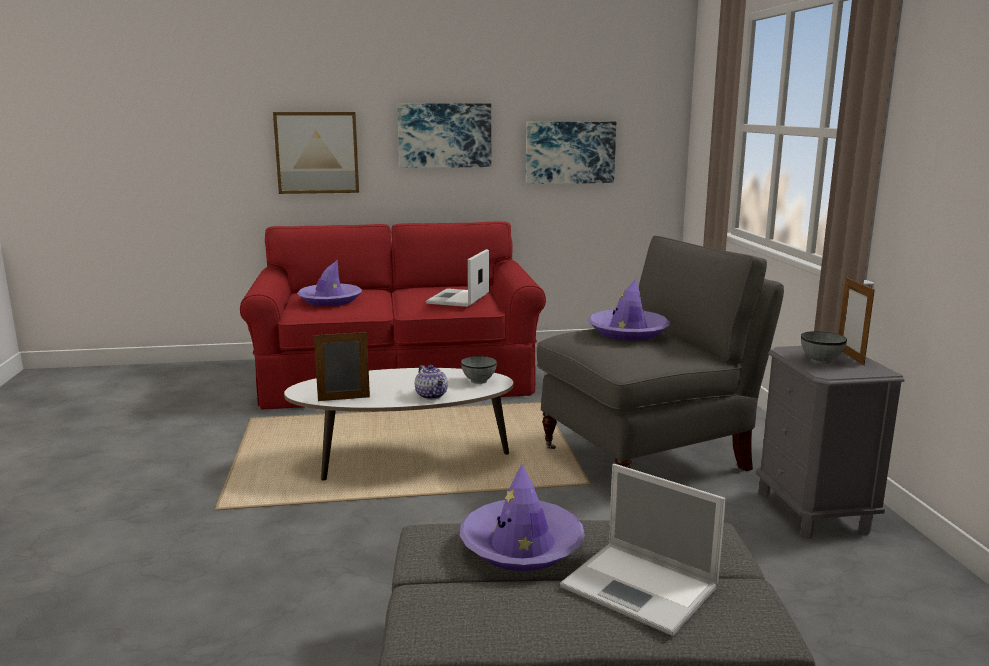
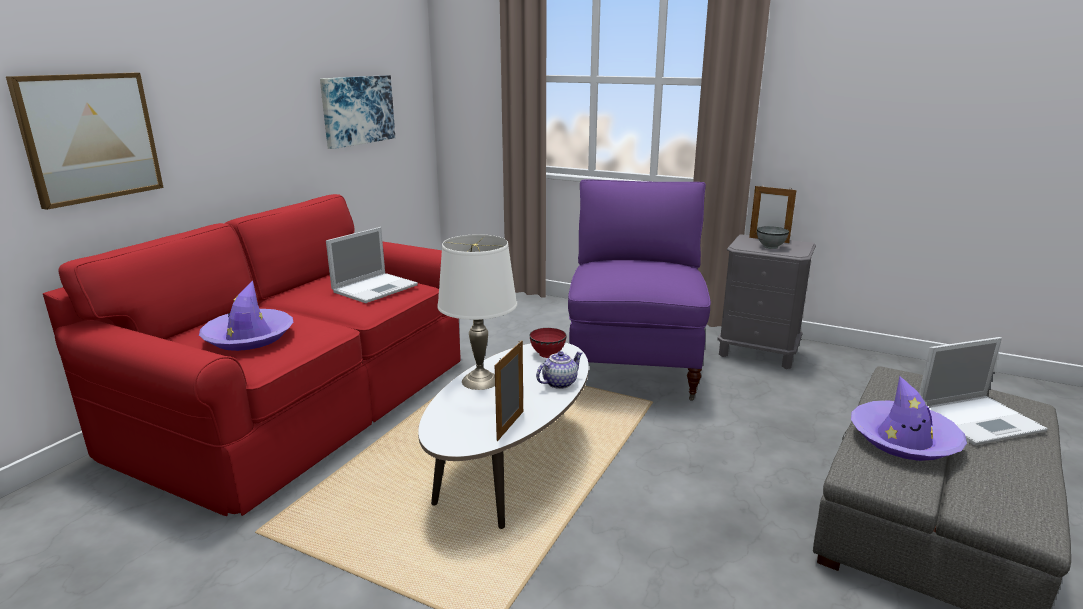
camera: 55 degrees left, 5 degrees up
picture [397,103,491,168] -> none
teapot [415,365,448,400] -> teapot turned 45 degrees counterclockwise [536,351,582,389]
laptop [426,249,489,307] -> laptop turned 105 degrees counterclockwise [326,227,418,303]
grey bowl [461,356,497,384] -> red bowl [529,328,567,358]
grey armchair [537,236,784,471] -> purple armchair [568,179,711,401]
purple hat [588,279,670,341] -> none
none -> white table lamp [437,234,517,390]

